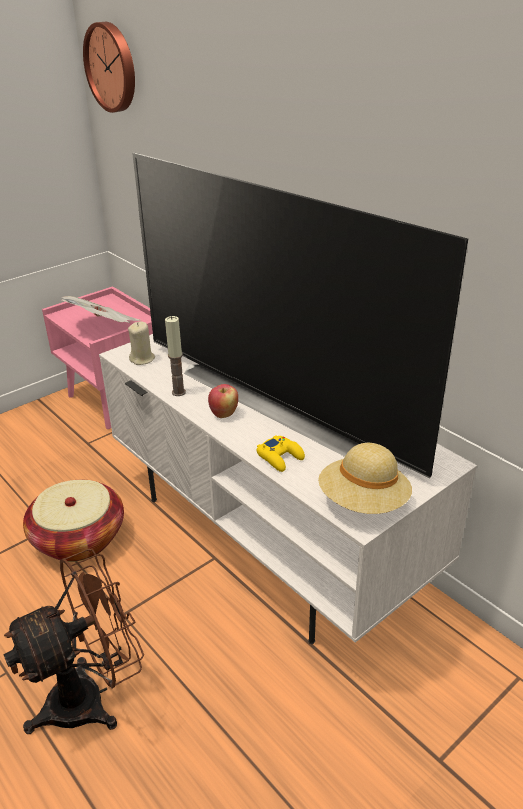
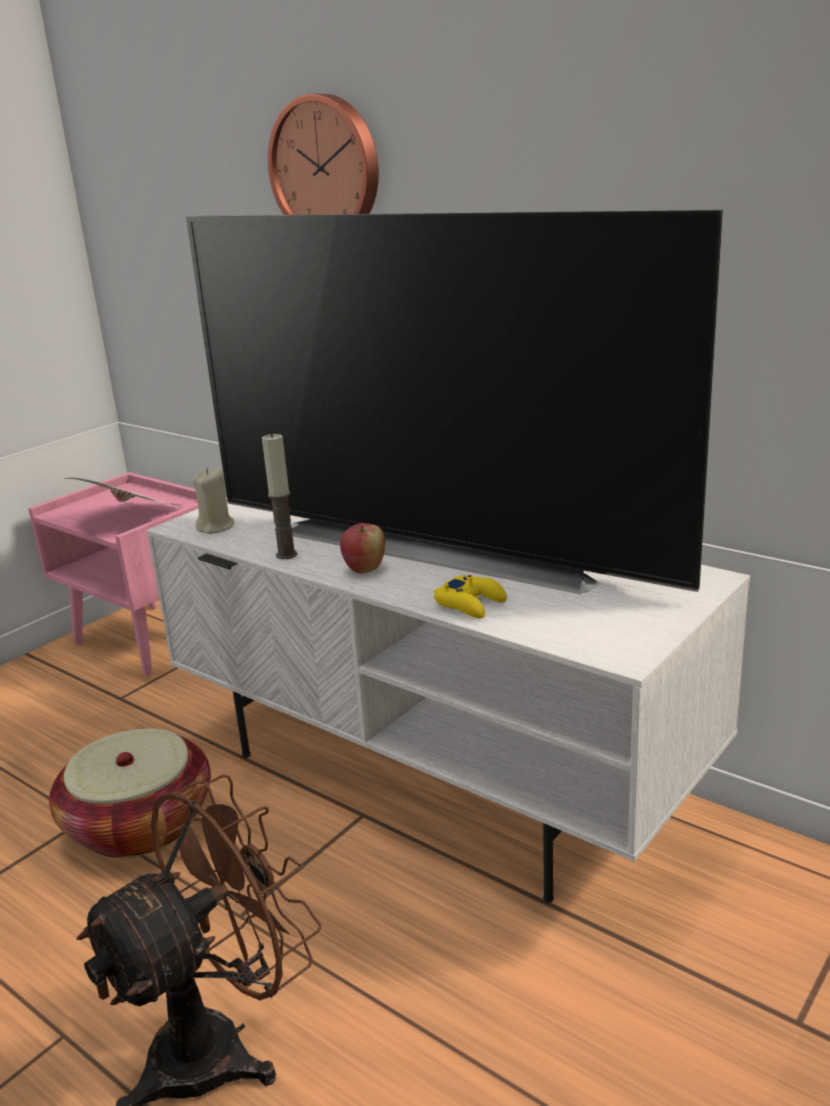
camera: 10 degrees left, 10 degrees down
wall clock [83,22,135,113] -> wall clock moved to [268,94,379,215]
beige hat [318,443,412,514] -> none

